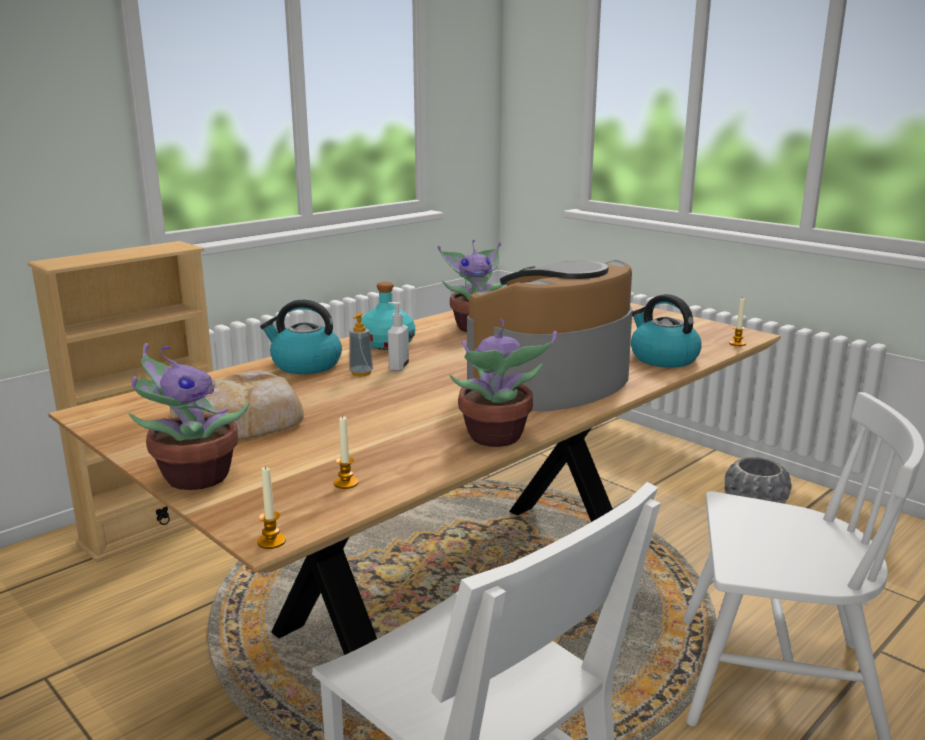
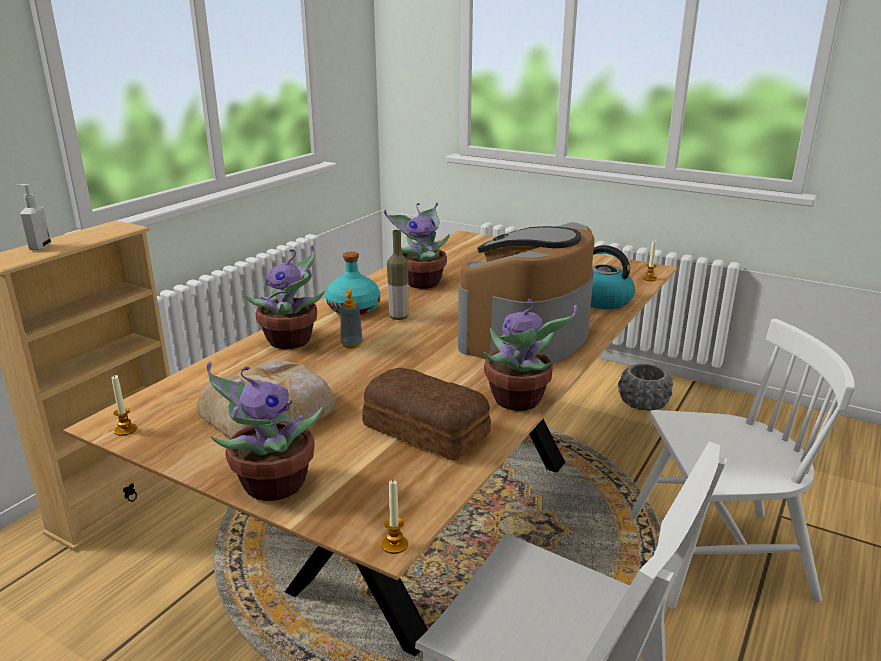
camera: 15 degrees left, 5 degrees up
kettle [260,300,342,374] -> potted plant [244,245,325,349]
candle [334,416,359,489] -> candle moved to [112,375,137,436]
soap dispenser [388,302,409,371] -> soap dispenser moved to [17,184,51,251]
none -> bread [362,368,491,461]
none -> bottle [387,230,408,320]

